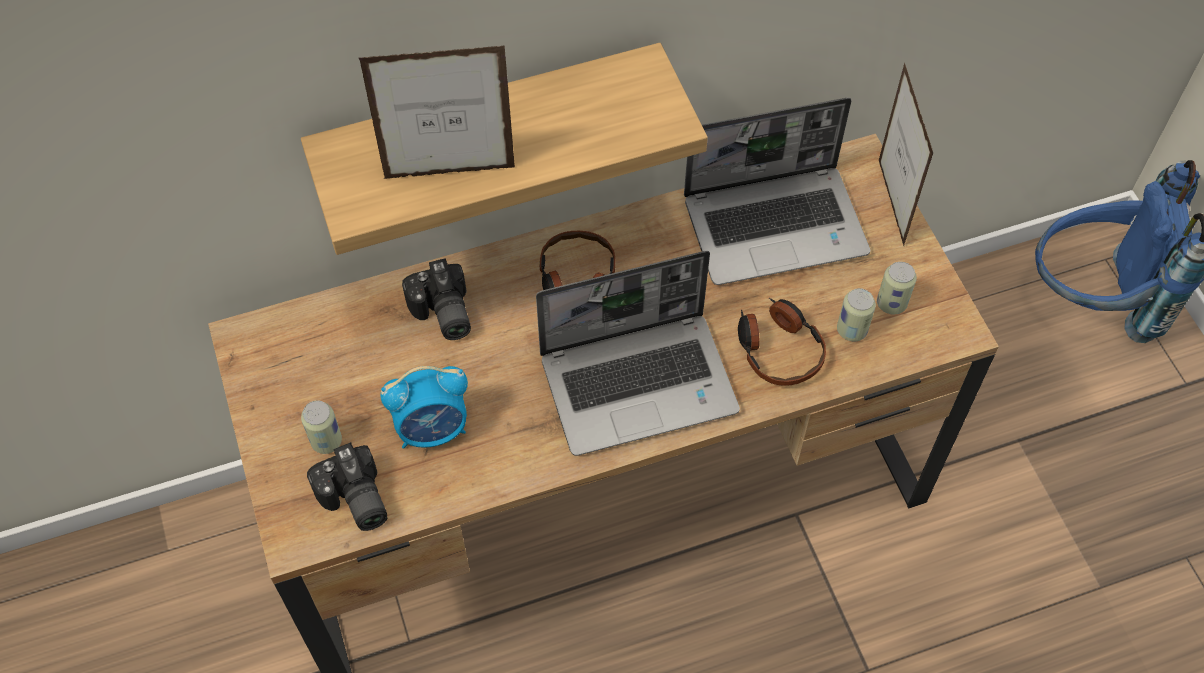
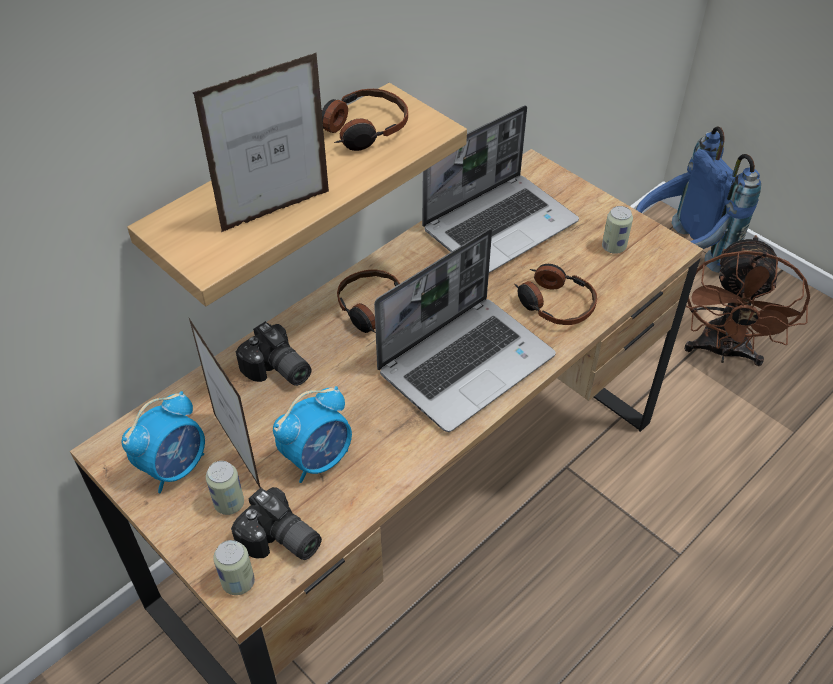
camera: 25 degrees left, 10 degrees down
can [837,288,876,341] -> can moved to [213,540,255,595]
picture frame [879,62,933,246] -> picture frame moved to [189,318,260,488]
none -> alarm clock [122,391,205,493]
none -> headphones [322,89,408,151]
none -> brown fan [684,235,810,366]

